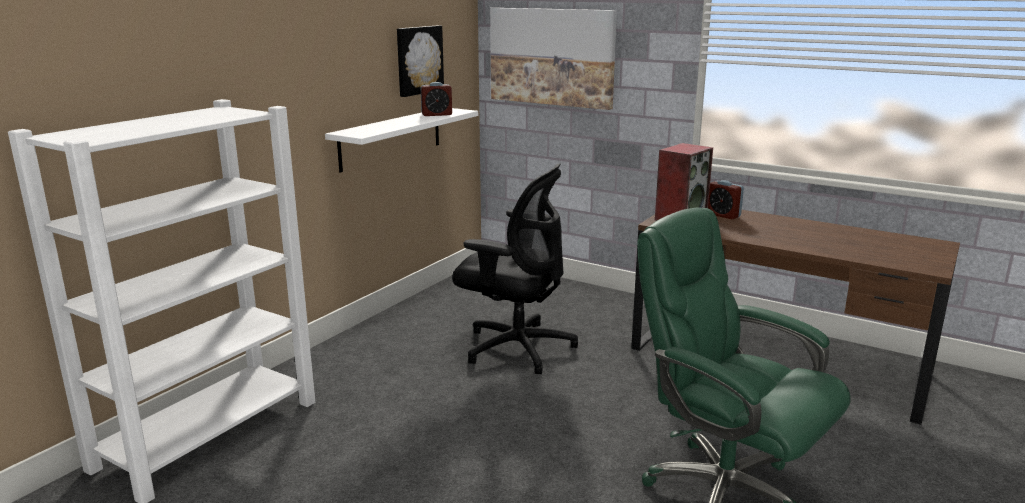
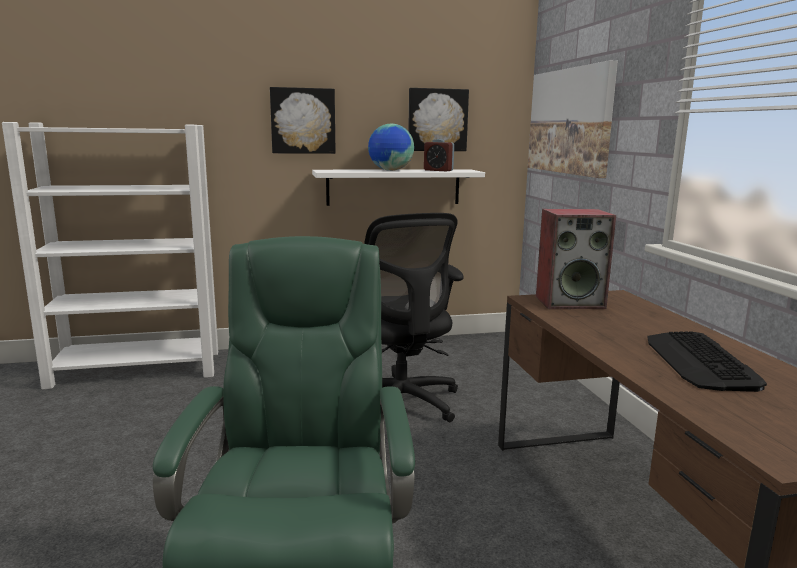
camera: 45 degrees right, 5 degrees down
alarm clock [708,180,744,219] -> none
none -> picture [270,87,335,154]
none -> globe [368,123,414,171]
none -> keyboard [647,331,767,392]

